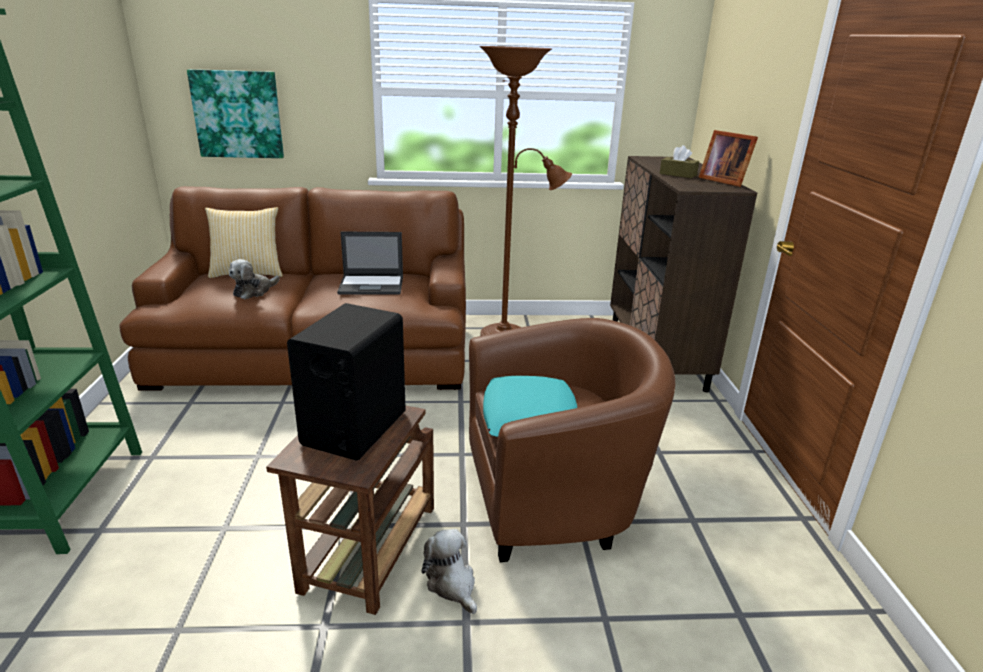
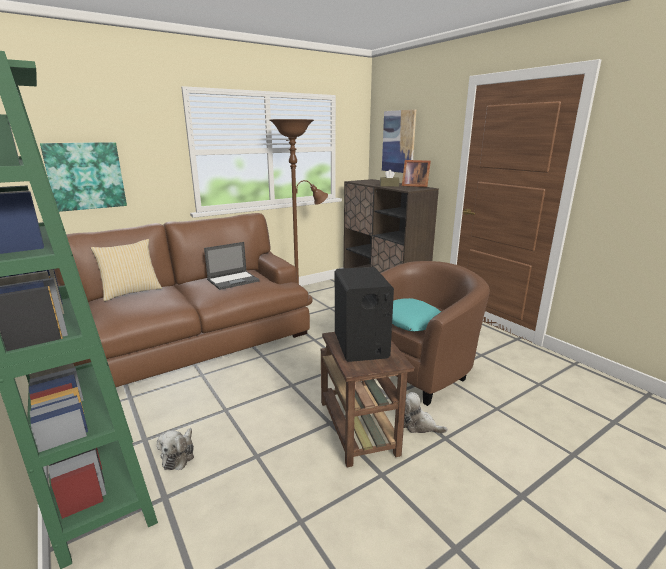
camera: 30 degrees left, 5 degrees down
plush toy [229,259,280,299] -> plush toy moved to [157,428,194,470]
none -> picture [382,109,416,173]

